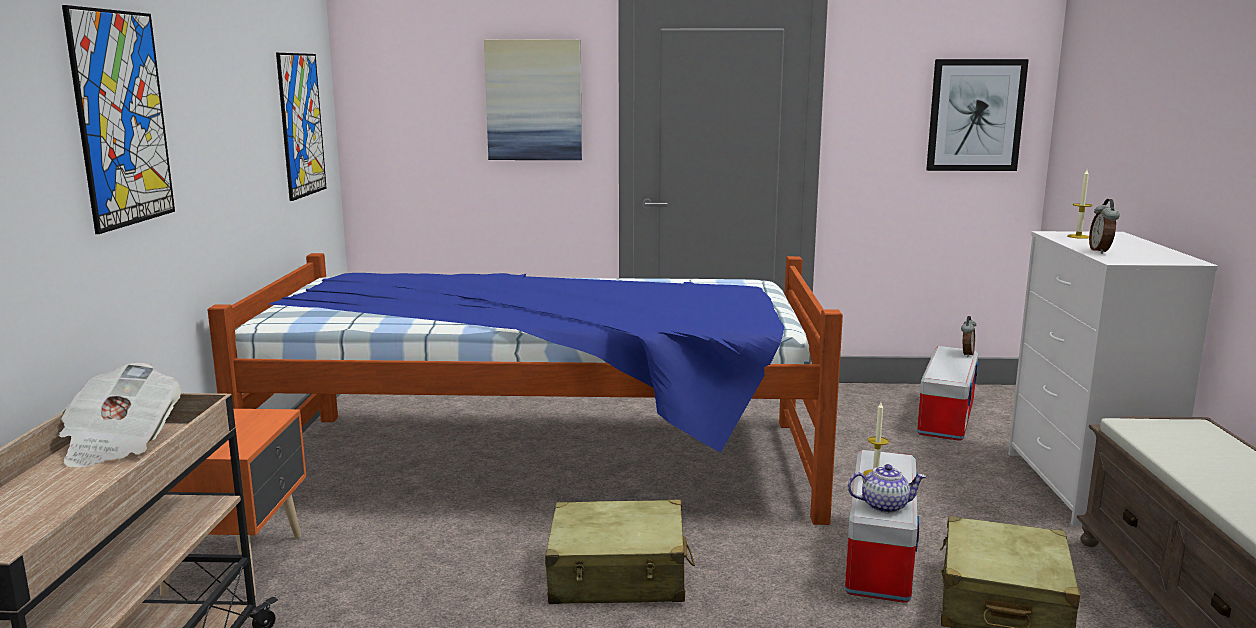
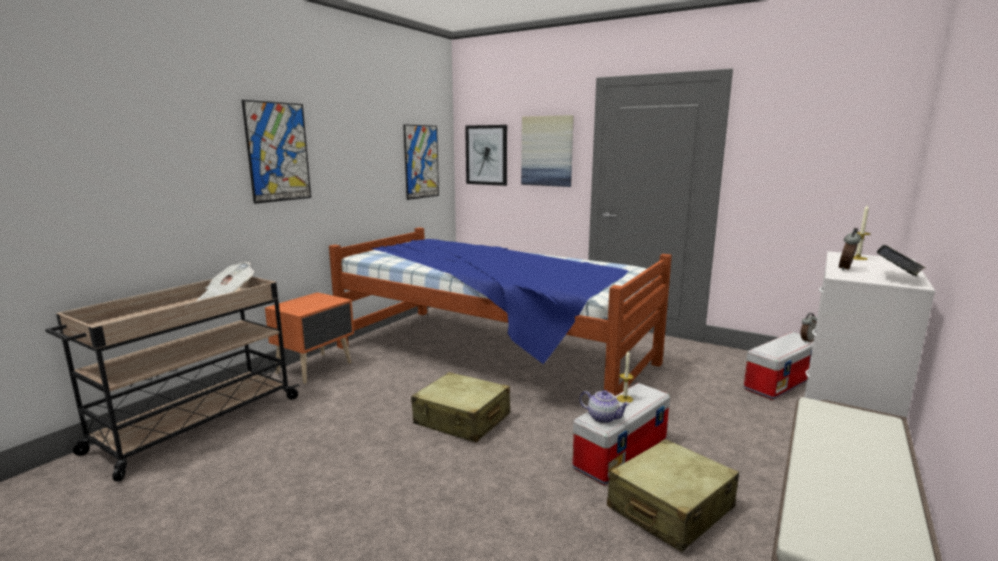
camera: 30 degrees right, 0 degrees up
picture [926,59,1029,171] -> picture moved to [465,125,507,186]
none -> book [876,245,925,276]

